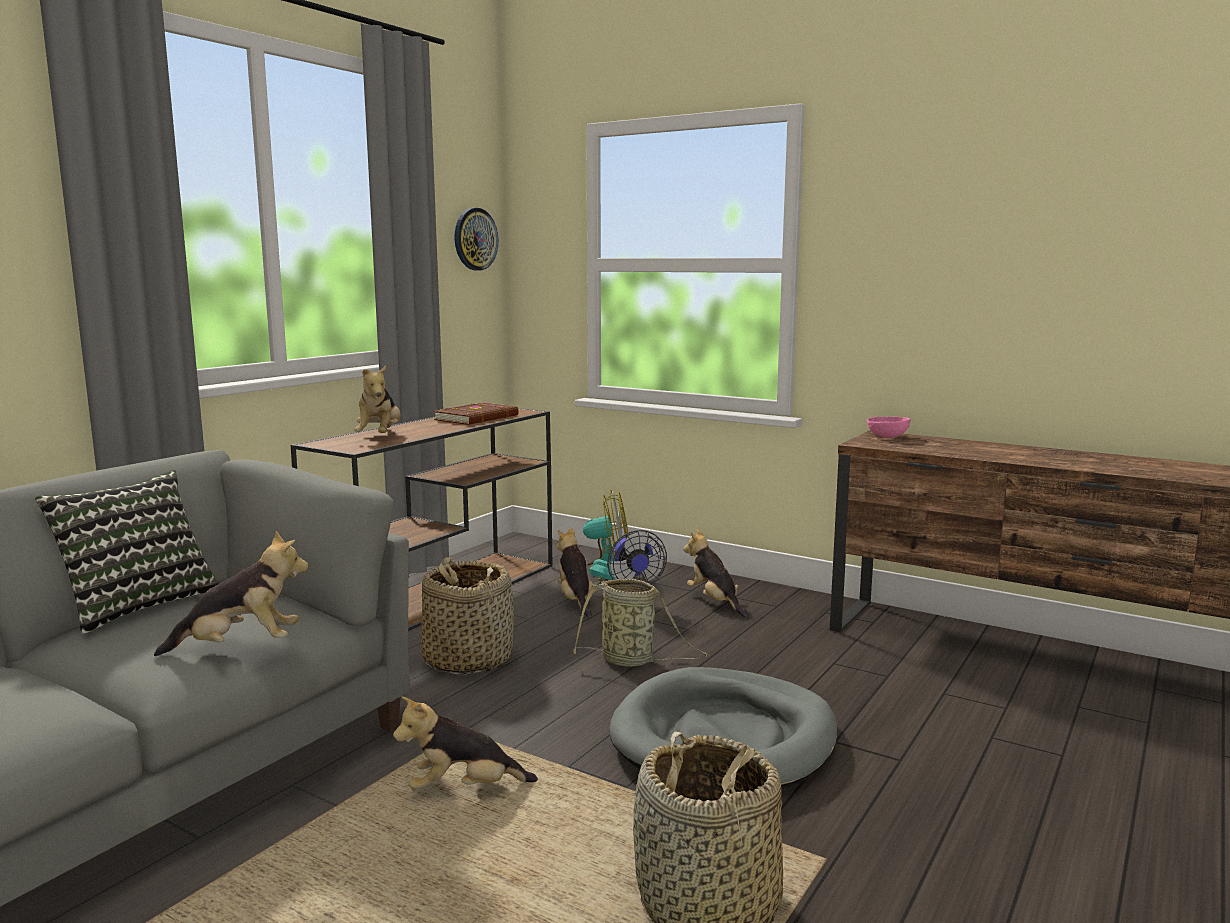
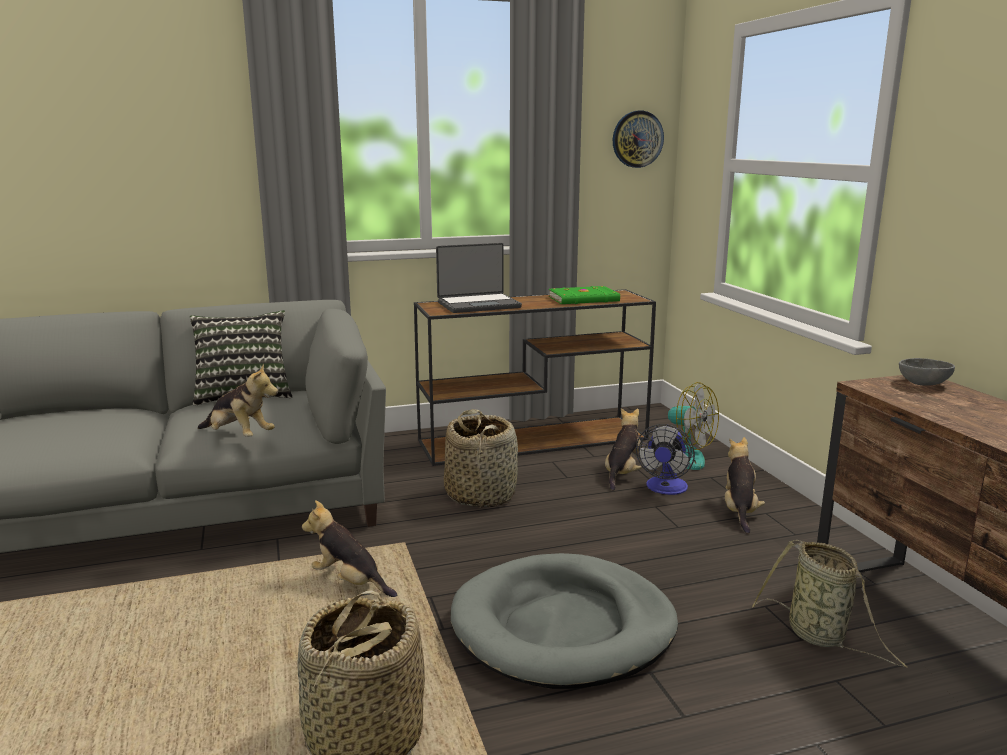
camera: 40 degrees right, 5 degrees up
plush toy [354,365,401,433] -> laptop [436,243,522,313]
brown book [434,402,519,425] -> green book [549,286,620,304]
basket [573,579,707,667] -> basket moved to [752,540,908,668]
pink bowl [867,416,911,438] -> grey bowl [899,358,955,385]

